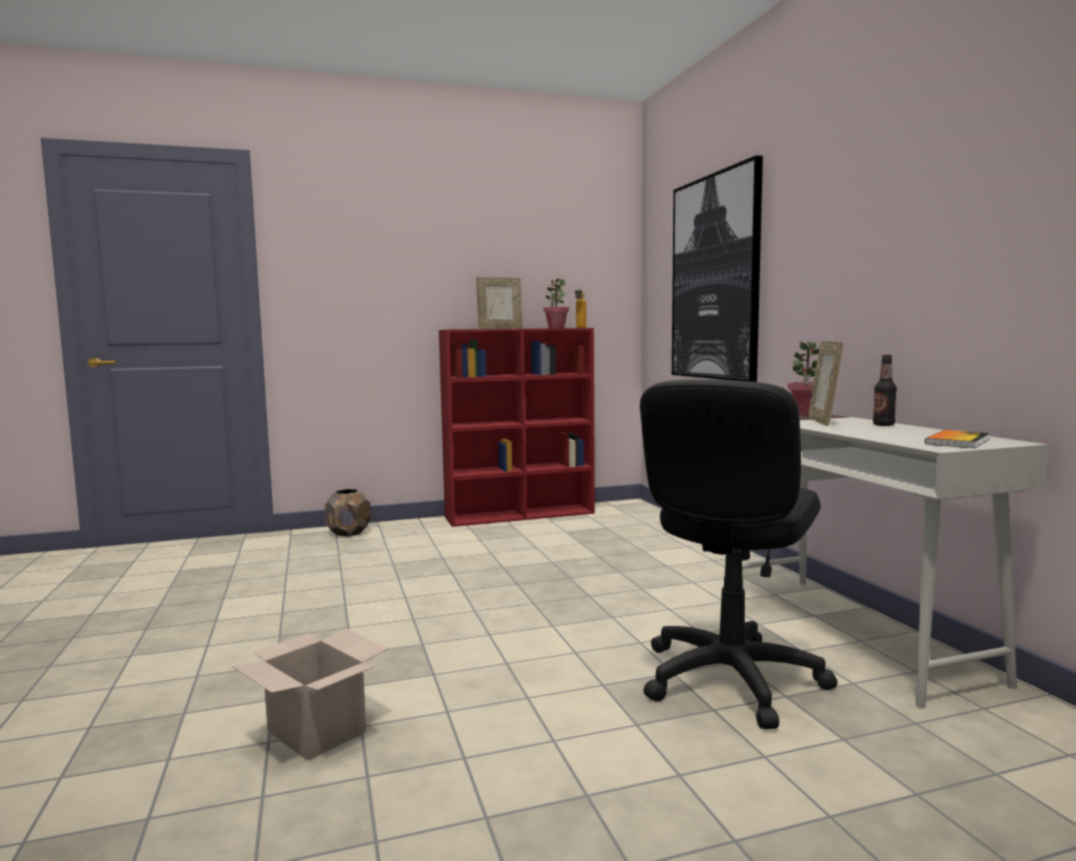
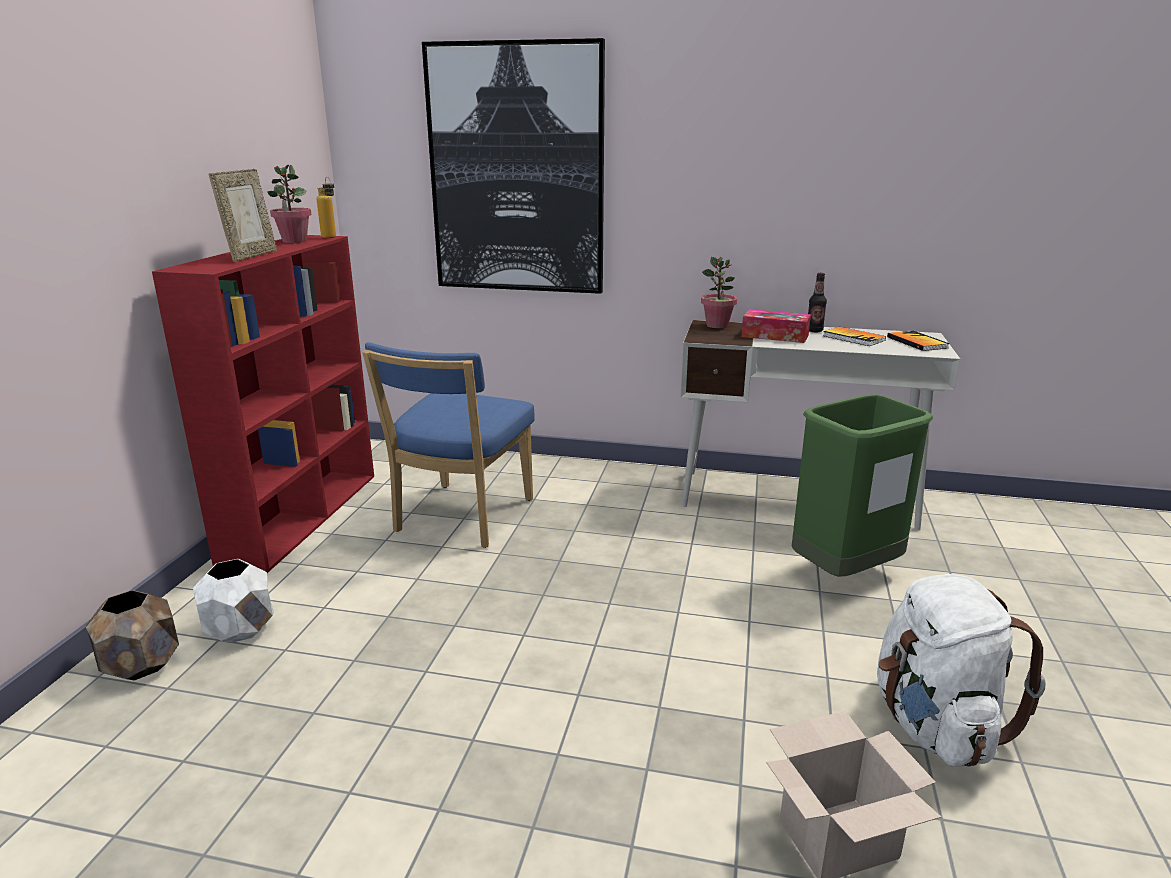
camera: 60 degrees left, 15 degrees up
black office chair [640,379,837,729] -> green trash can [792,394,933,577]
picture frame [808,341,843,426] -> tissue box [741,309,811,343]
none -> white planter [193,559,274,643]
none -> blue chair [362,342,535,548]
none -> book [823,327,886,346]
none -> white backpack [877,574,1046,767]

